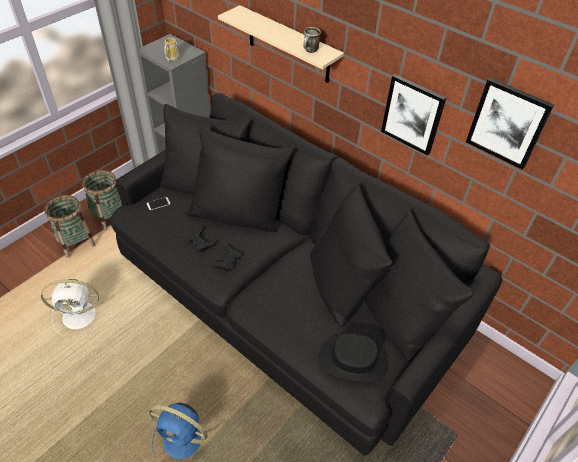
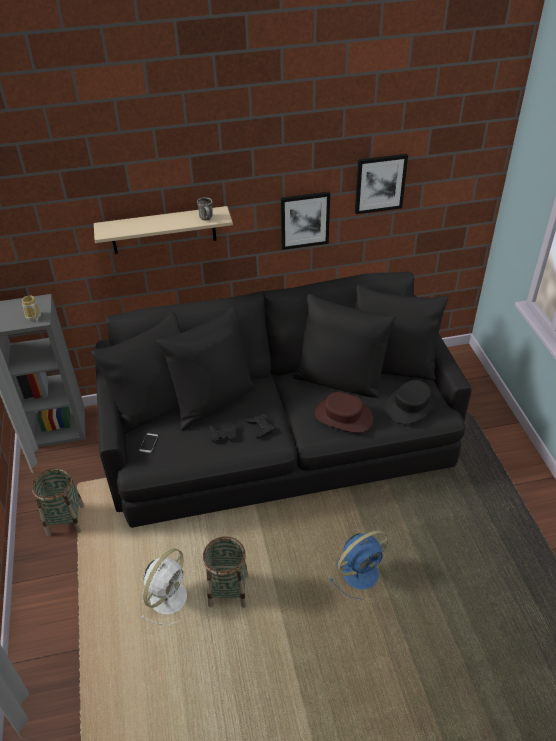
camera: 50 degrees left, 5 degrees down
basket [44,195,95,258] -> basket moved to [203,536,248,608]
none -> brown hat [315,392,373,433]

